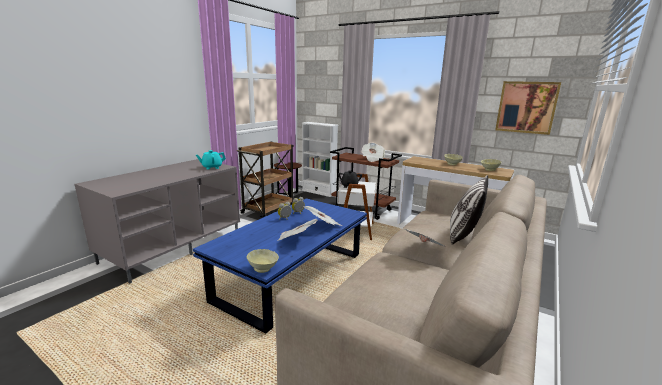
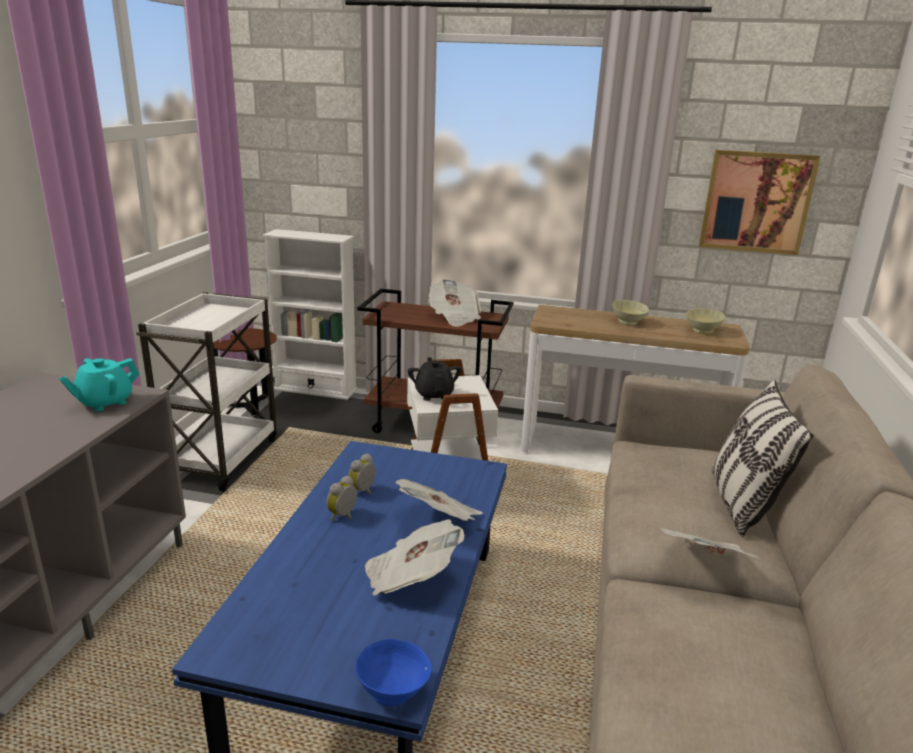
camera: 20 degrees left, 5 degrees up
brown cart [237,141,294,218] -> white cart [136,292,277,492]
beige bowl [247,249,279,273] -> blue bowl [355,639,432,706]

